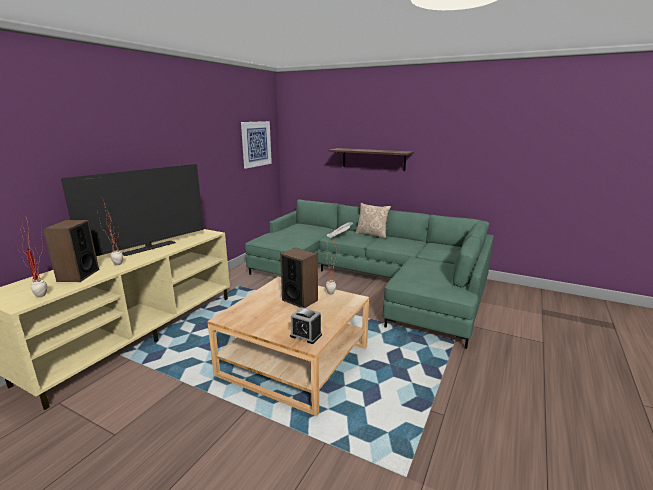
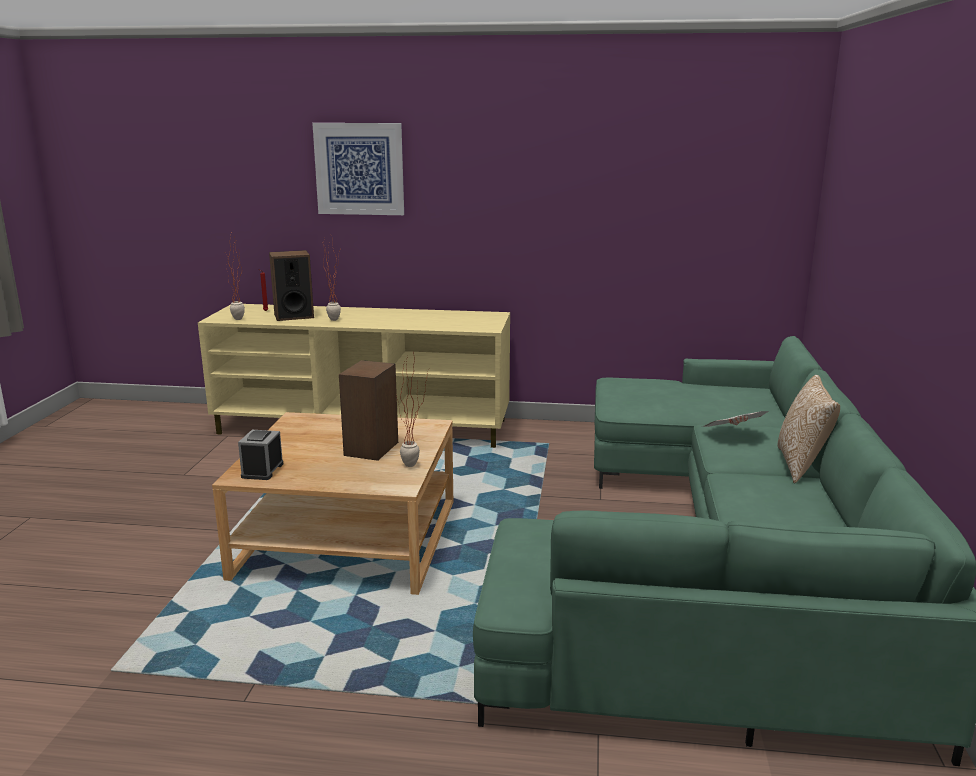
camera: 70 degrees right, 0 degrees up
television [61,164,204,256] -> none
picture [241,121,272,169] -> picture moved to [312,123,404,215]
shelf [329,148,414,171] -> none

